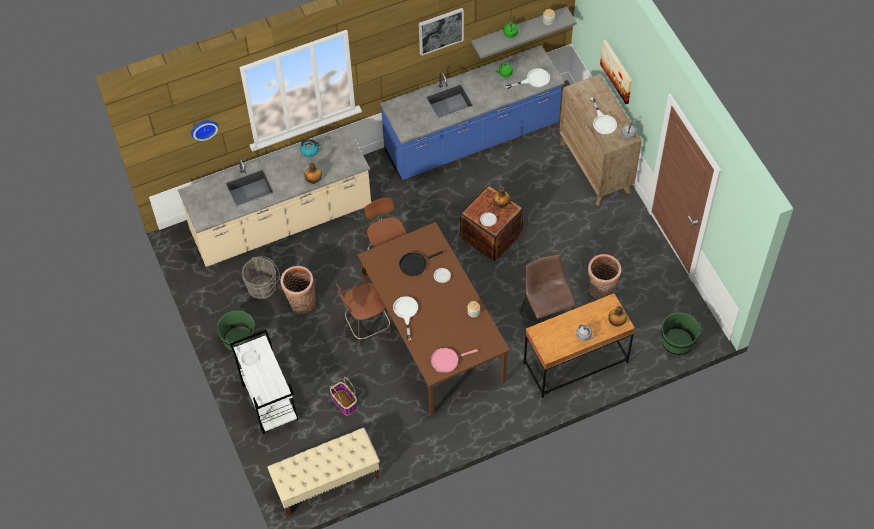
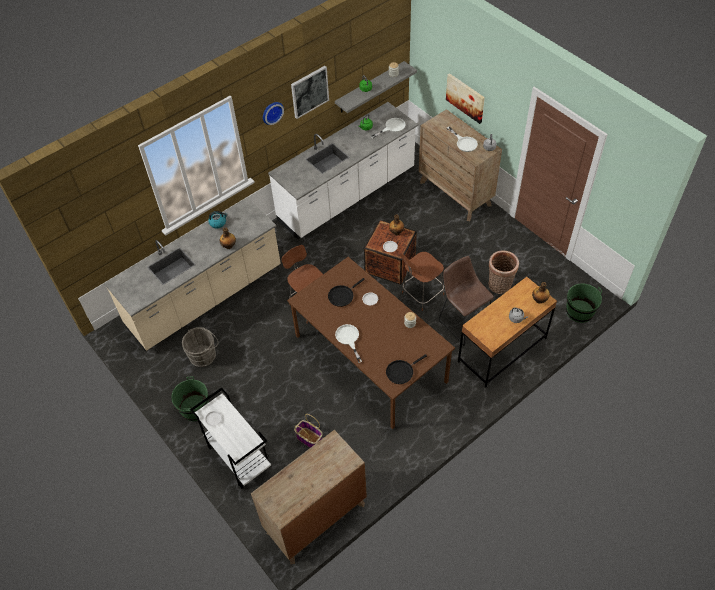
camera: 15 degrees left, 5 degrees down
wall clock [191,120,218,141] -> wall clock moved to [263,102,284,125]
beige bench [267,428,380,517] -> brown dresser [251,430,367,564]
basket [281,266,316,314] -> none
brown chair [336,283,391,346] -> brown chair moved to [400,252,444,311]
blue counter [380,45,565,180] -> white counter [268,102,418,239]
pink frying pan [430,348,478,373] -> black frying pan [386,354,427,384]

